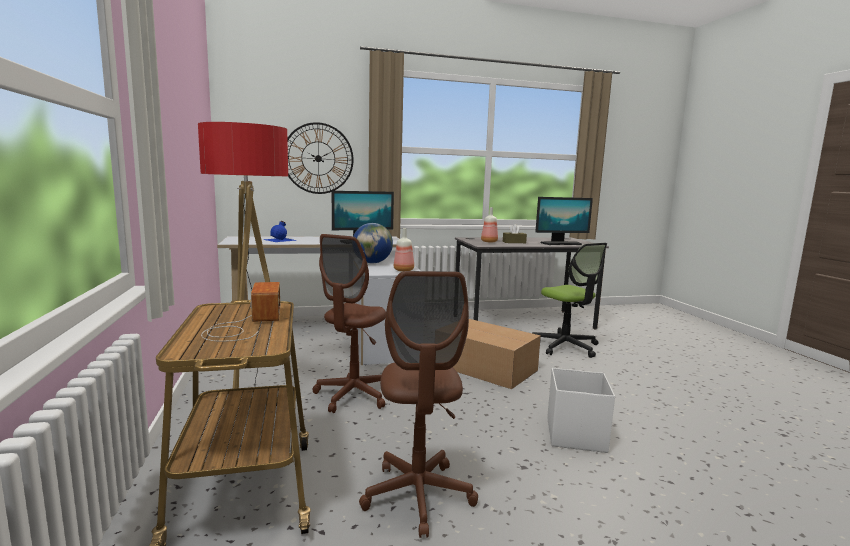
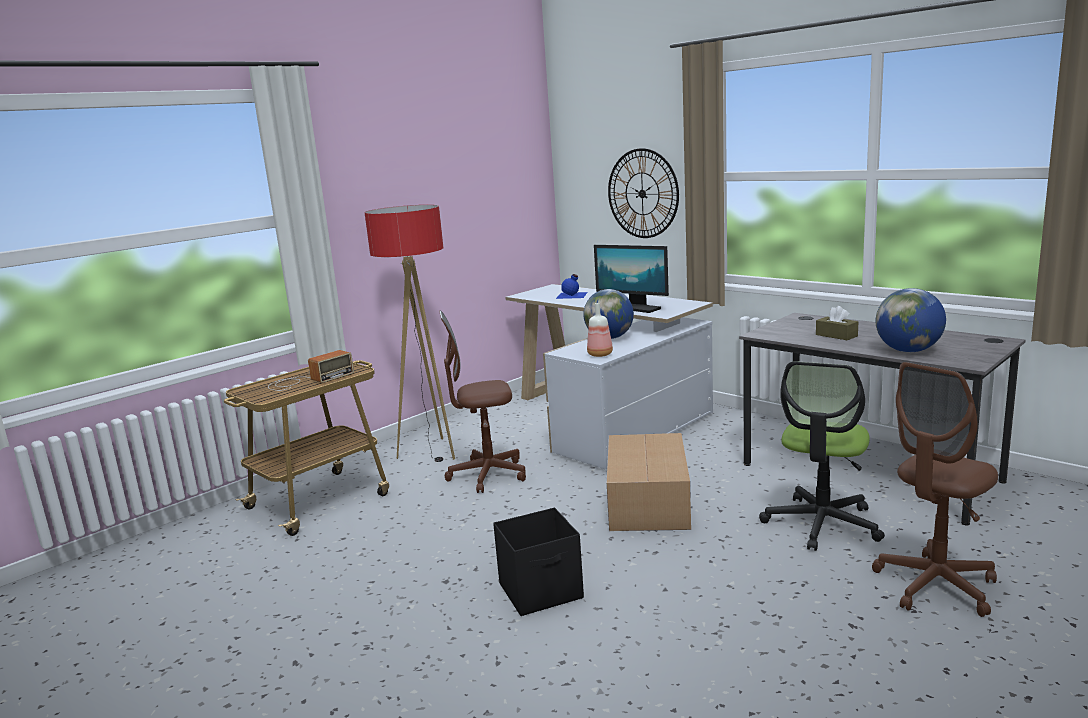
camera: 60 degrees right, 5 degrees up
brown office chair [359,271,478,538] -> brown office chair moved to [872,362,998,617]
bottle [481,207,498,243] -> none
monitor [535,197,593,245] -> globe [876,288,946,352]
white storage box [547,368,615,453] -> black storage box [493,507,584,616]

